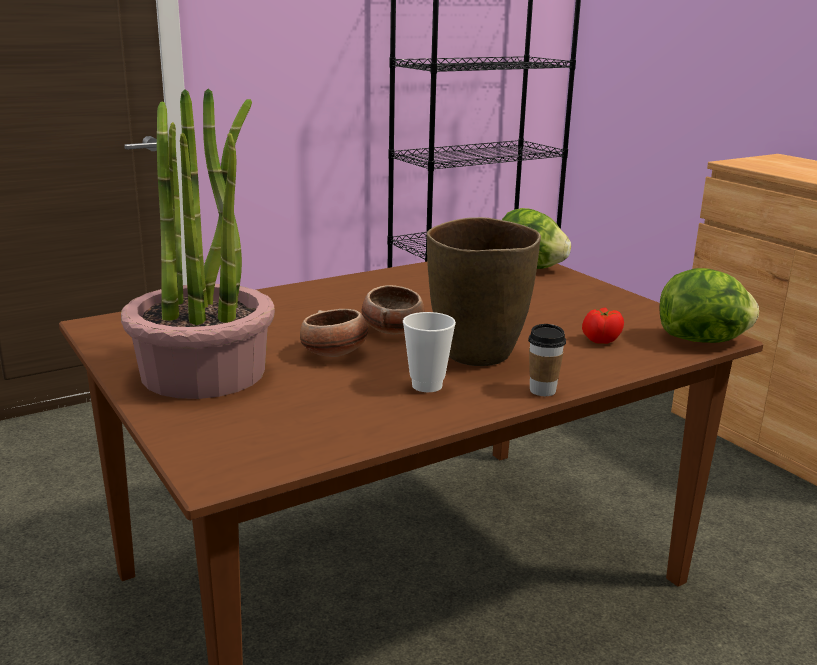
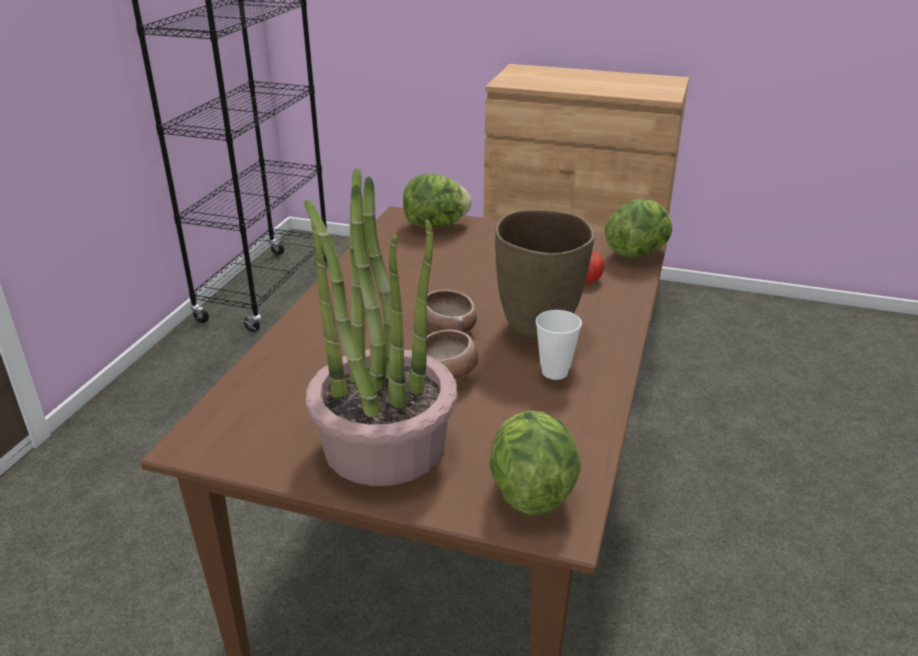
camera: 40 degrees left, 10 degrees up
cup [528,324,566,396] -> none
none -> lettuce [489,411,581,515]

